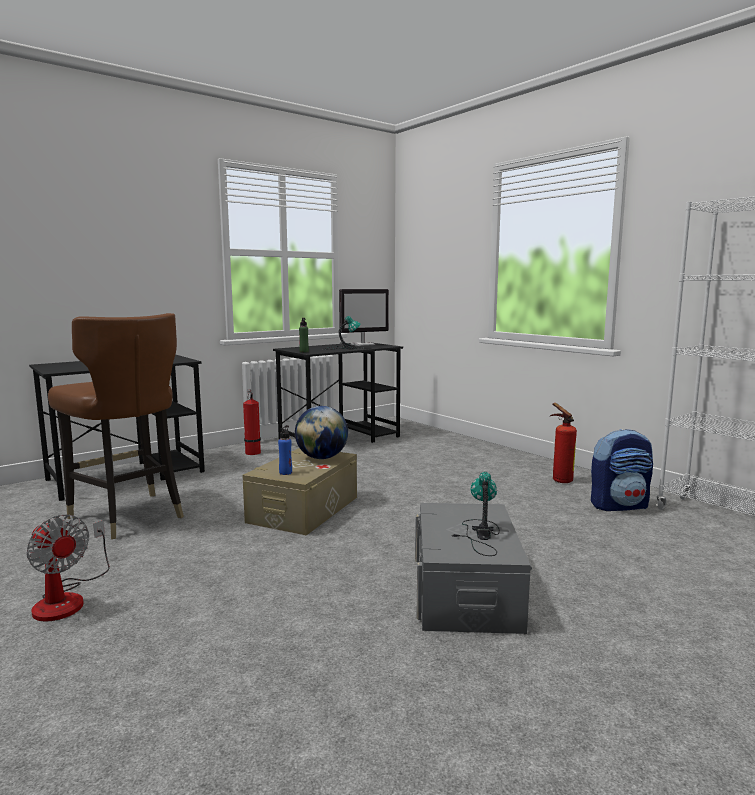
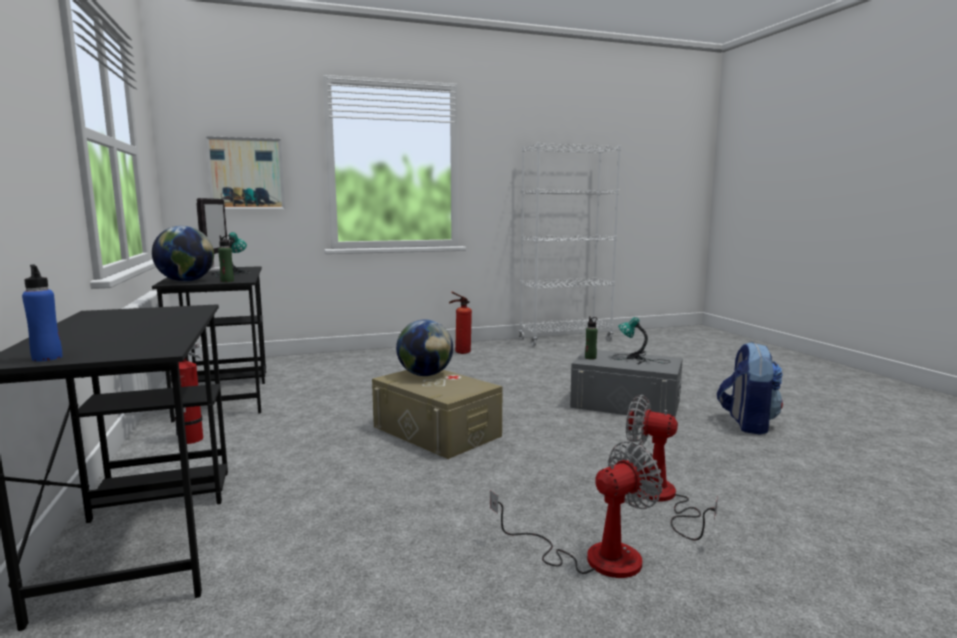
camera: 70 degrees left, 0 degrees up
brown chair [48,313,184,539] -> none
blue bottle [278,425,292,475] -> blue bottle moved to [22,265,62,361]
backpack [591,429,653,511] -> backpack moved to [717,342,783,435]
none -> globe [152,226,214,282]
none -> picture [205,136,285,209]
none -> green bottle [585,316,598,360]
none -> fan [626,395,718,541]

